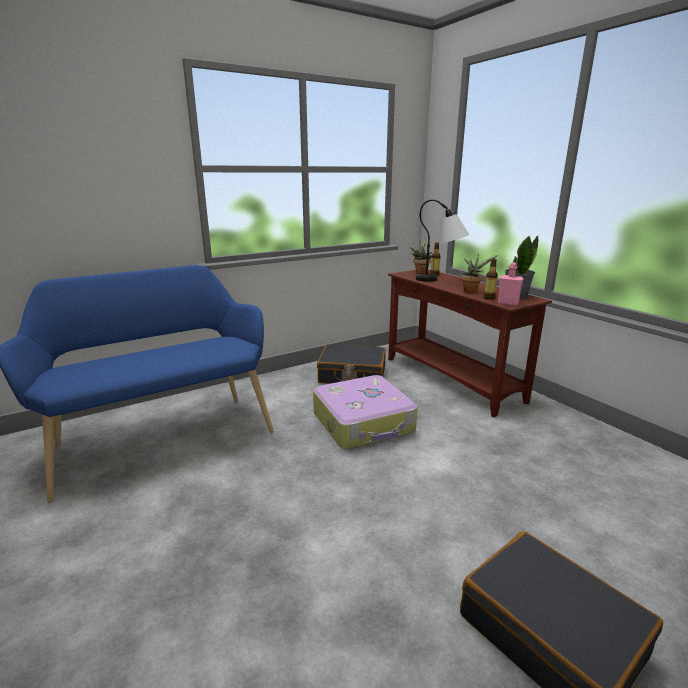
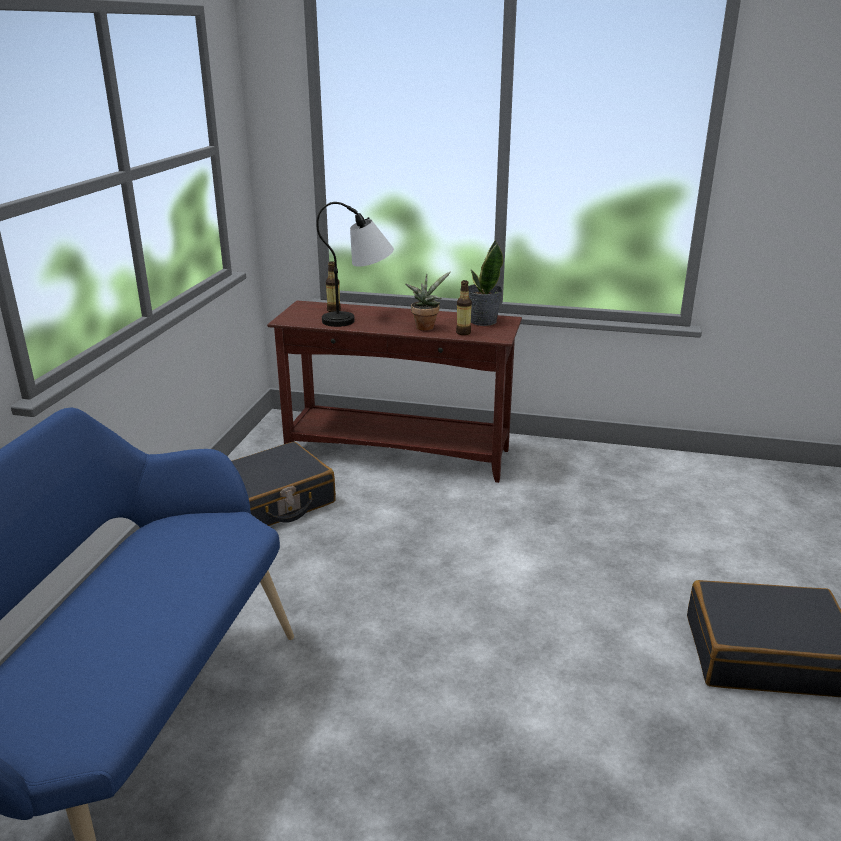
camera: 45 degrees left, 5 degrees up
suitcase [313,375,418,450] -> none
potted plant [410,239,432,274] -> none
pink bottle [498,263,524,306] -> none

